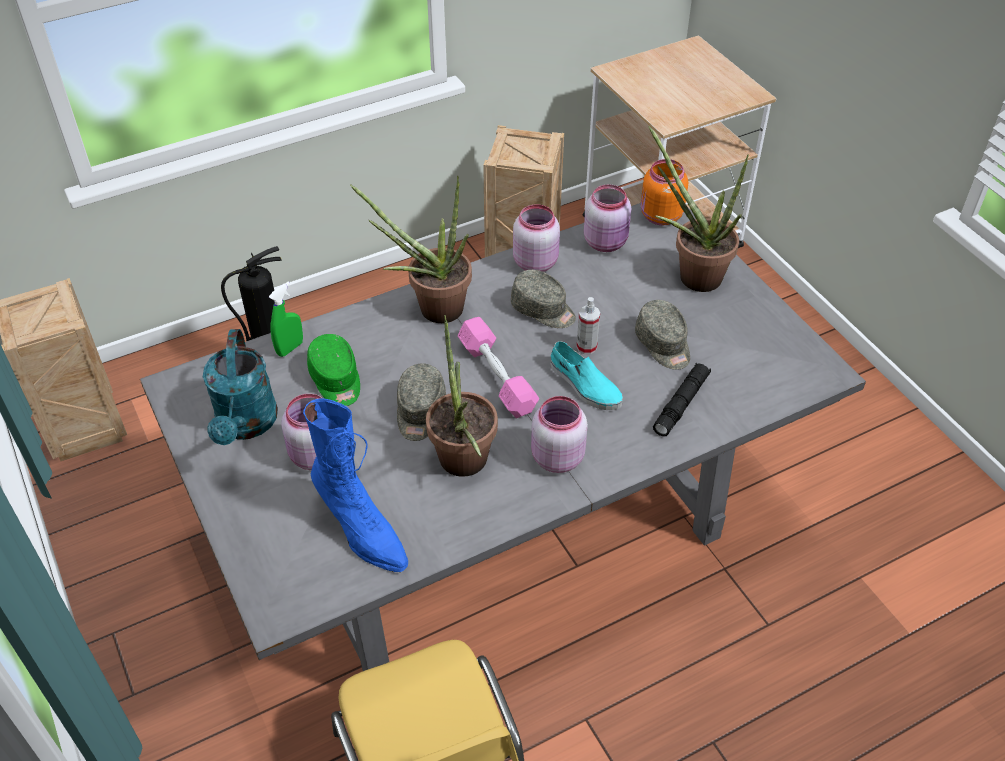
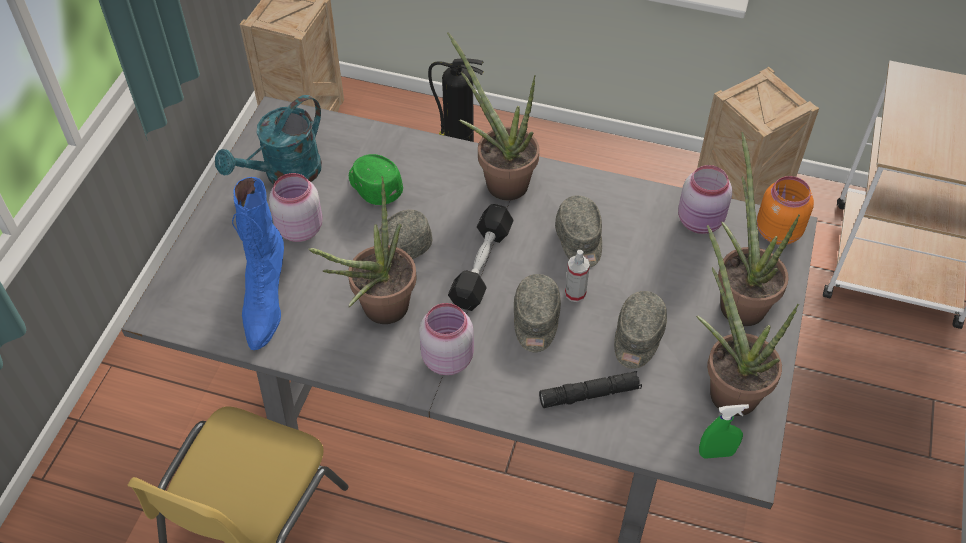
camera: 45 degrees right, 5 degrees up
green spray bottle [269,282,303,357] -> green spray bottle moved to [699,404,749,459]
green cap [307,334,360,406] -> green cap turned 120 degrees clockwise [349,154,403,205]
pink dumbbell [458,317,539,418] -> black dumbbell [448,204,513,311]
pink jar [513,205,560,272] -> none
turquoise shoe [551,341,623,410] -> grey cap [514,274,561,352]
none -> potted plant [696,225,799,416]

